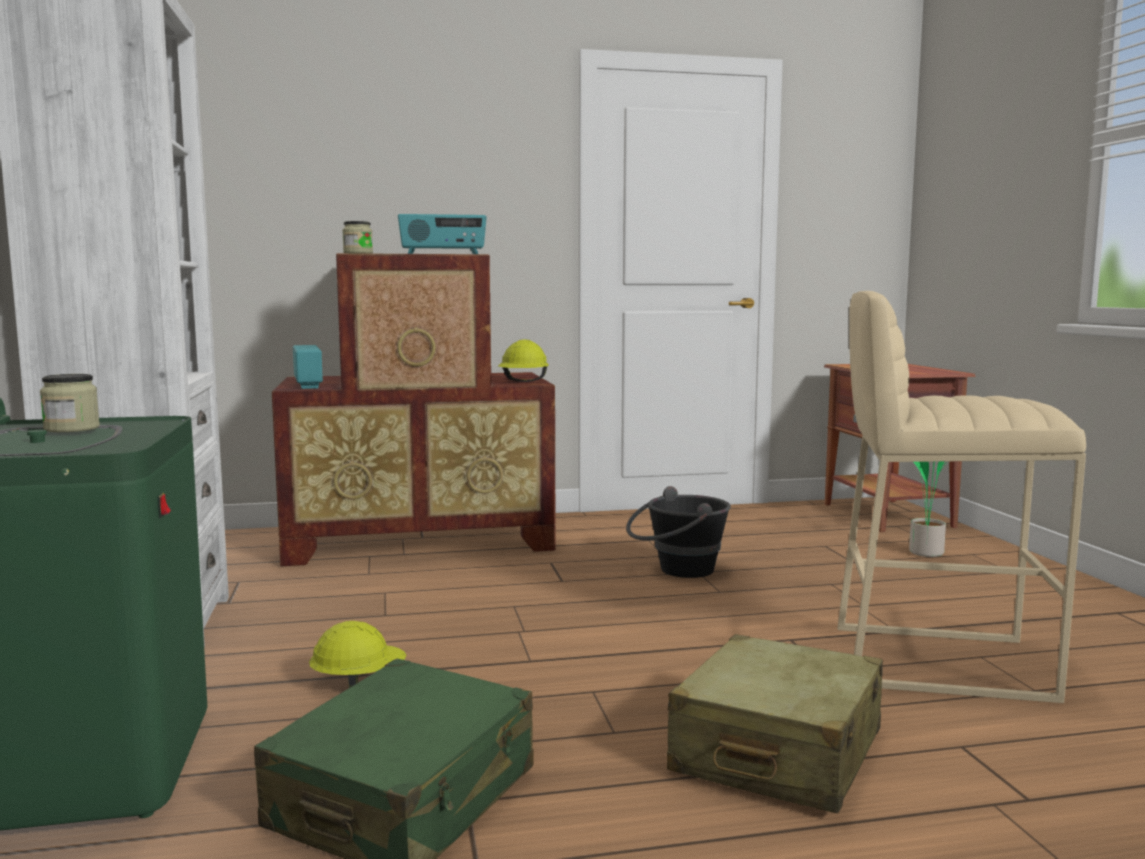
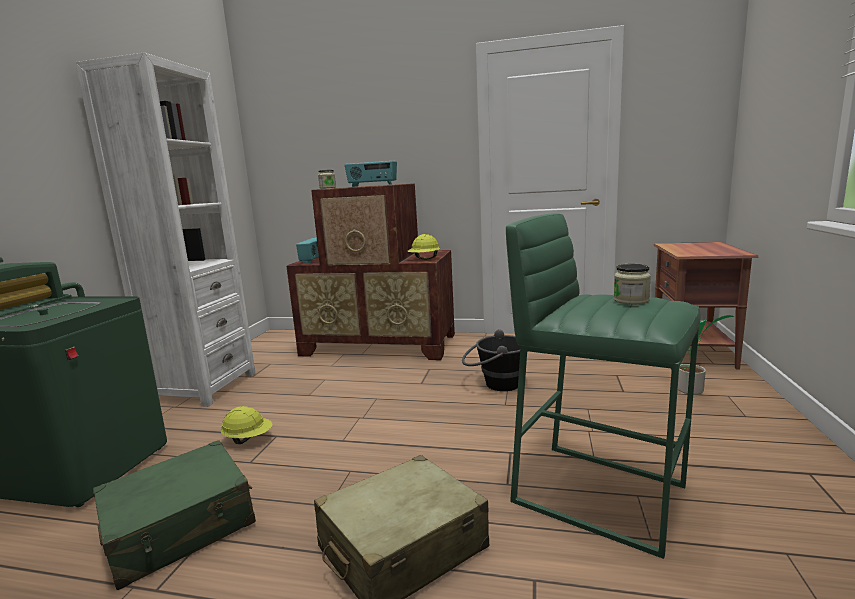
camera: 25 degrees right, 5 degrees up
jar [40,374,100,432] -> jar moved to [614,264,651,305]
beige stool [837,291,1086,703] -> green stool [506,213,701,559]

